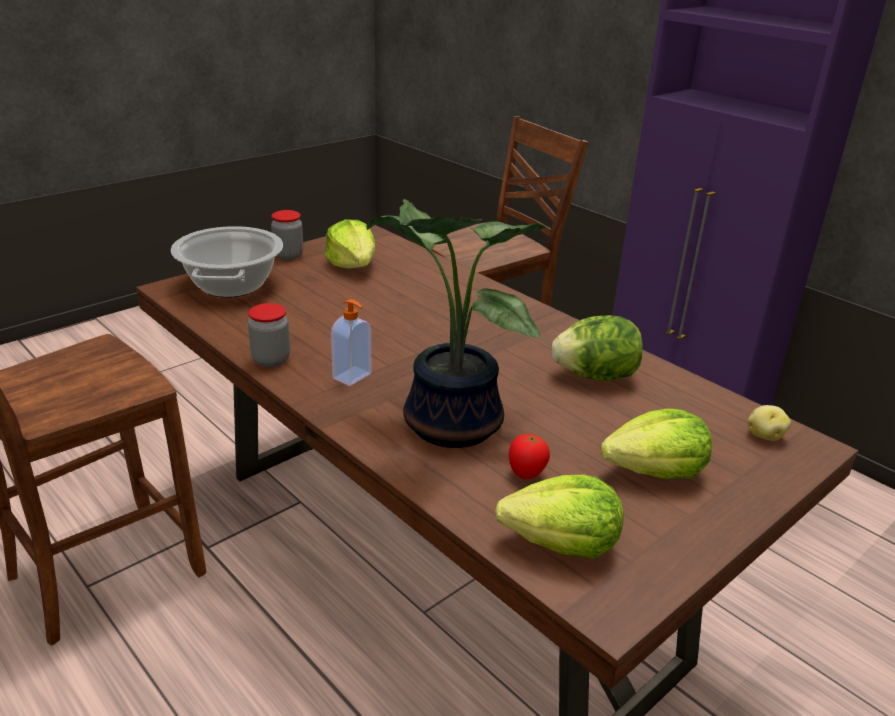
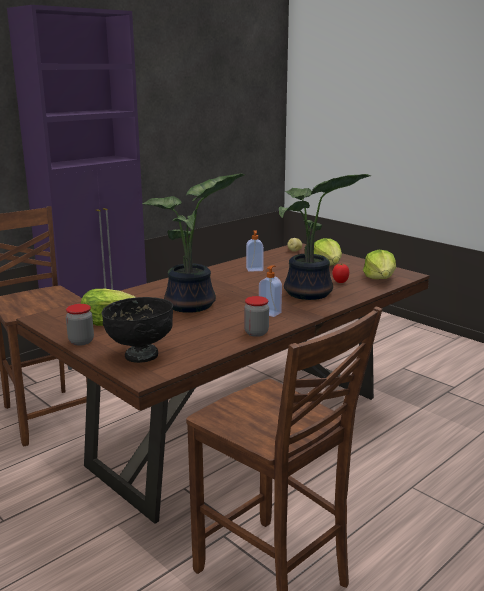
camera: 90 degrees left, 10 degrees down
cooking pot [171,226,283,298] -> black bowl [101,297,173,363]
lettuce [552,315,643,381] -> soap dispenser [246,230,264,272]
none -> potted plant [142,173,246,313]

